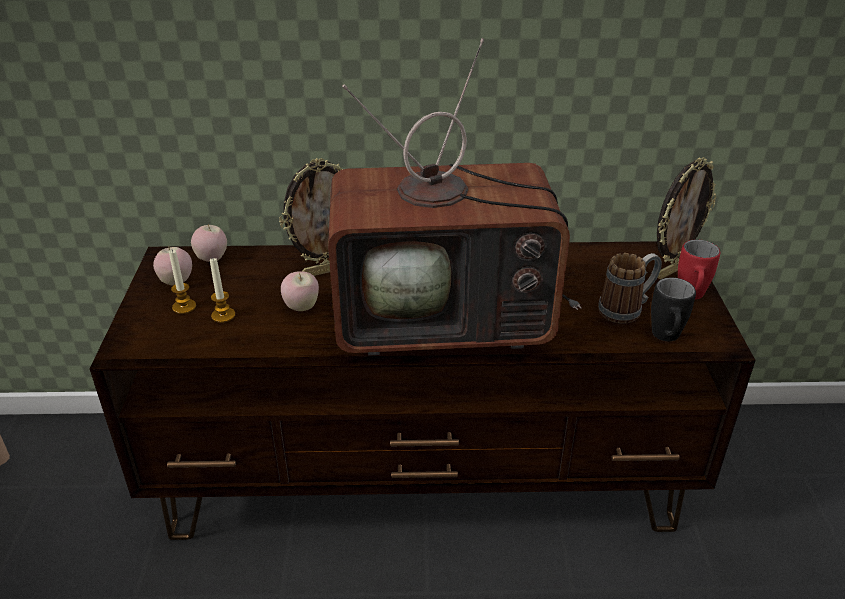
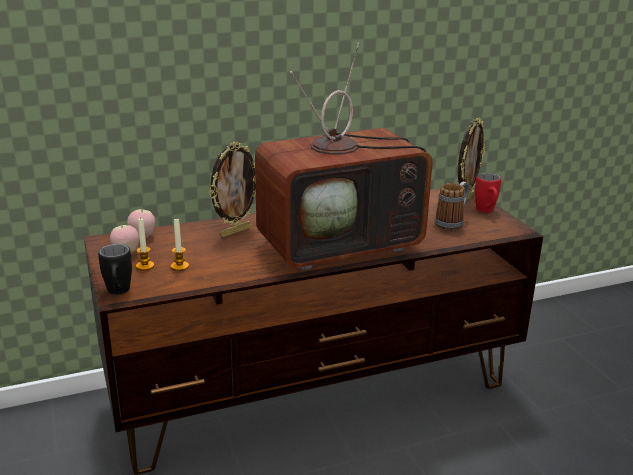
camera: 20 degrees left, 10 degrees down
apple [281,271,319,311] -> none
black mug [651,277,696,341] -> black mug moved to [98,244,132,295]

